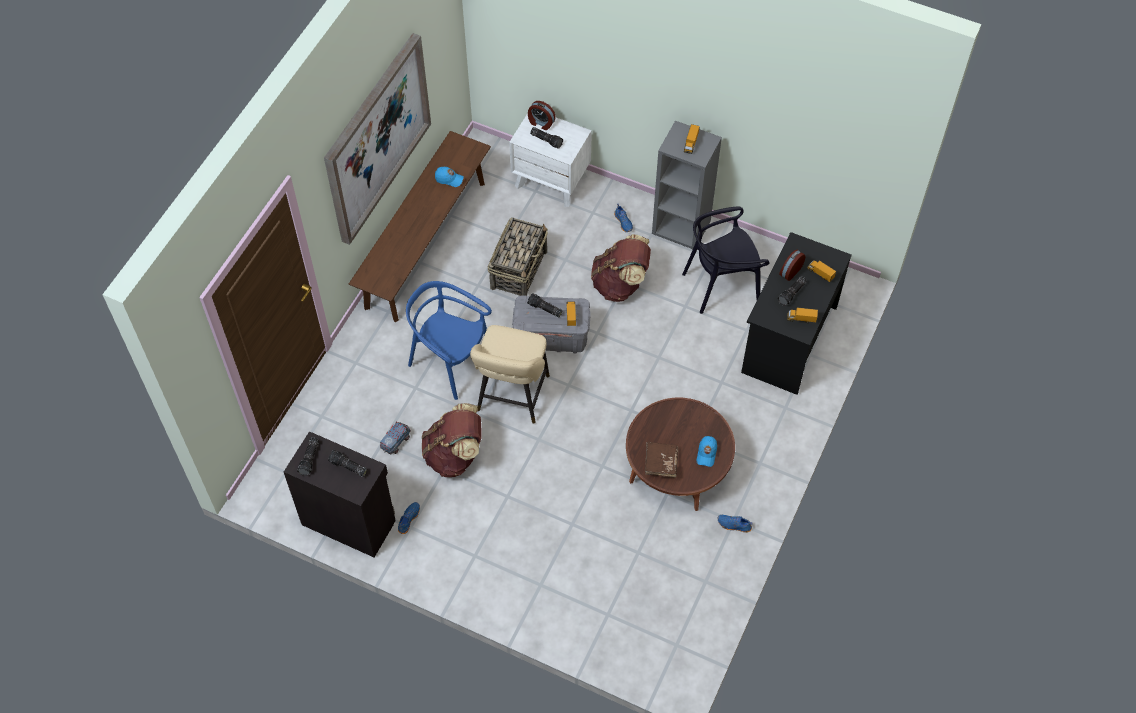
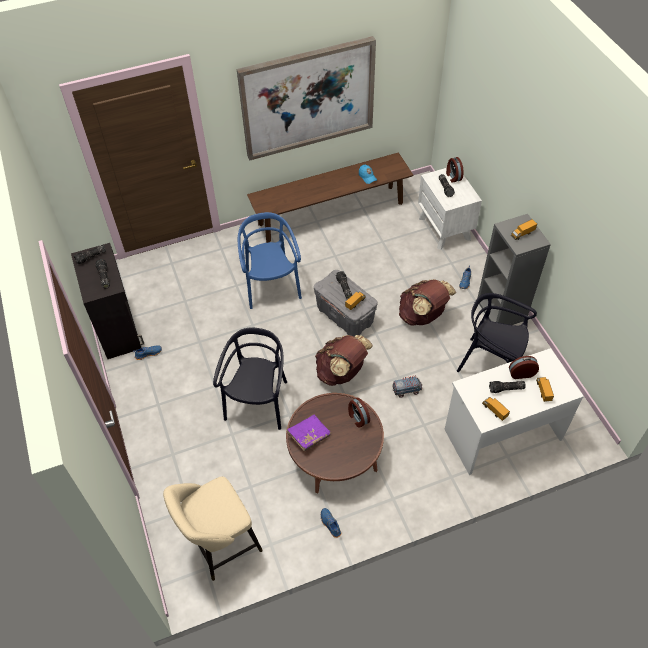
camera: 45 degrees right, 5 degrees down
toy truck [380,422,411,454] -> toy truck moved to [392,375,422,398]
brown backpack [422,403,482,477] -> brown backpack moved to [315,335,373,386]
beige stool [470,325,550,424] -> beige stool moved to [163,476,263,581]
basket [488,217,548,296] -> none
brown book [645,442,678,478] -> purple book [286,414,330,451]
blue cap [697,436,717,467] -> none
black desk [741,232,852,395] -> white desk [444,348,584,475]
none -> black chair [213,327,287,430]
none -> alarm clock [348,398,370,427]

